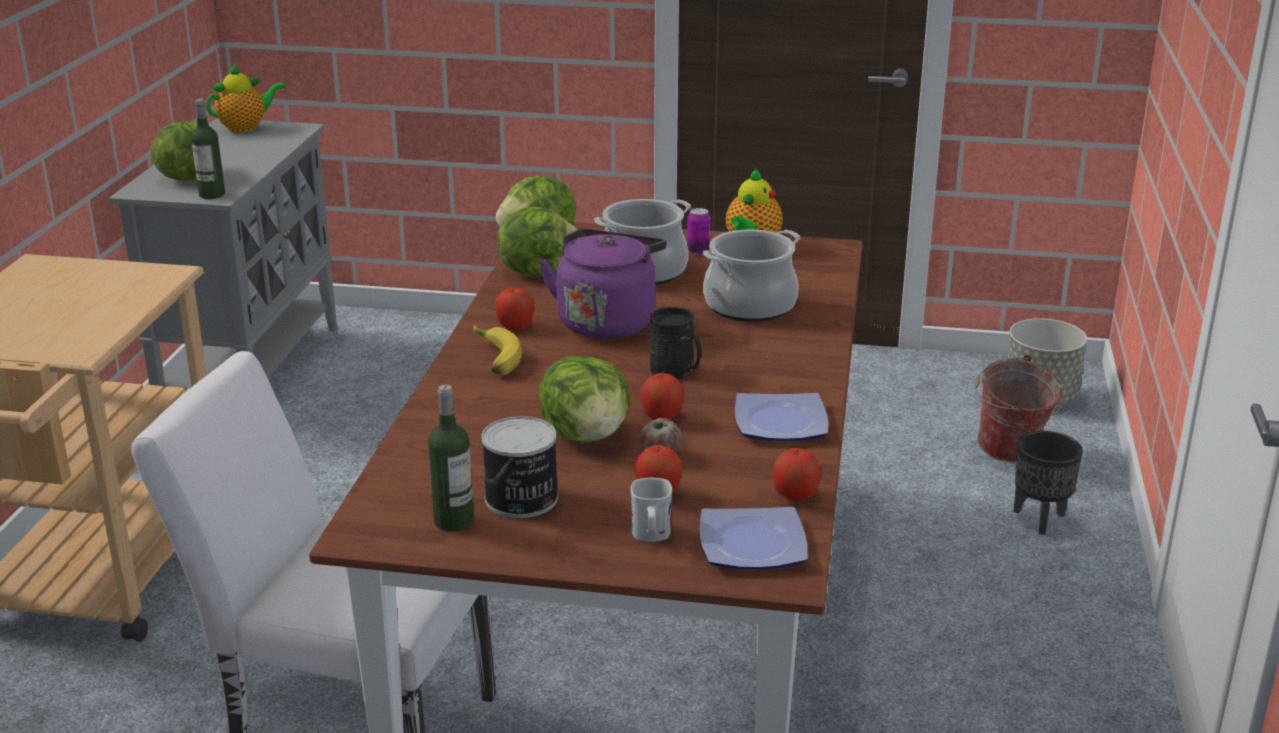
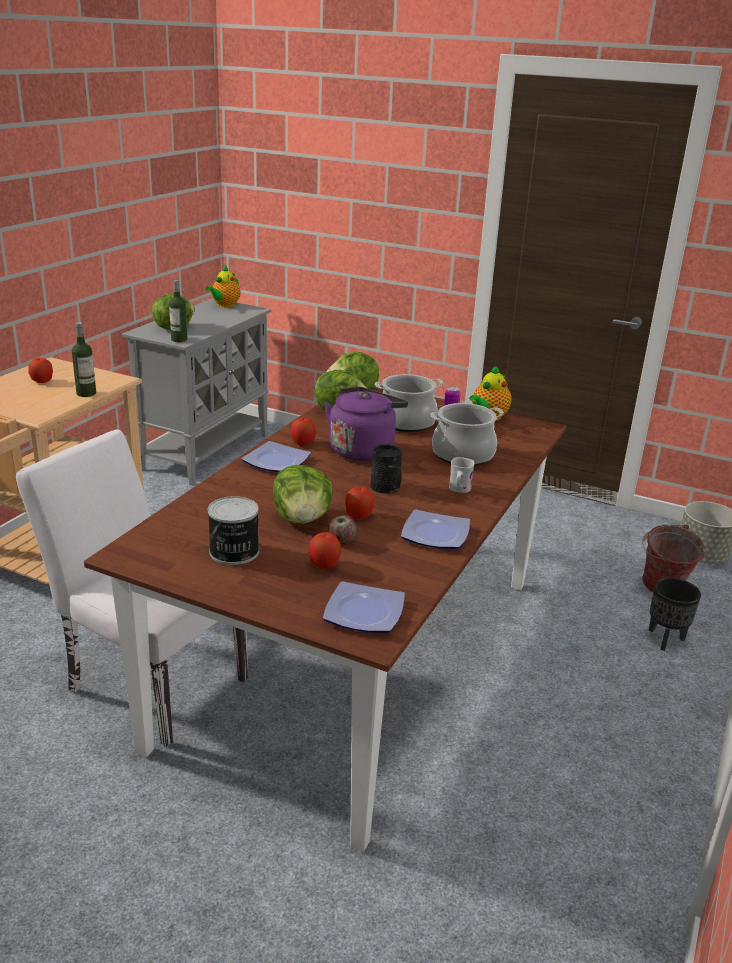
camera: 15 degrees right, 0 degrees up
teapot [206,64,286,133] -> teapot turned 135 degrees clockwise [205,265,241,307]
bottle [428,385,474,532] -> bottle moved to [72,322,96,397]
banana [474,325,522,375] -> plate [241,441,311,472]
white mug [630,478,672,542] -> white mug moved to [449,457,475,493]
apple [773,448,821,500] -> apple moved to [28,358,53,383]

